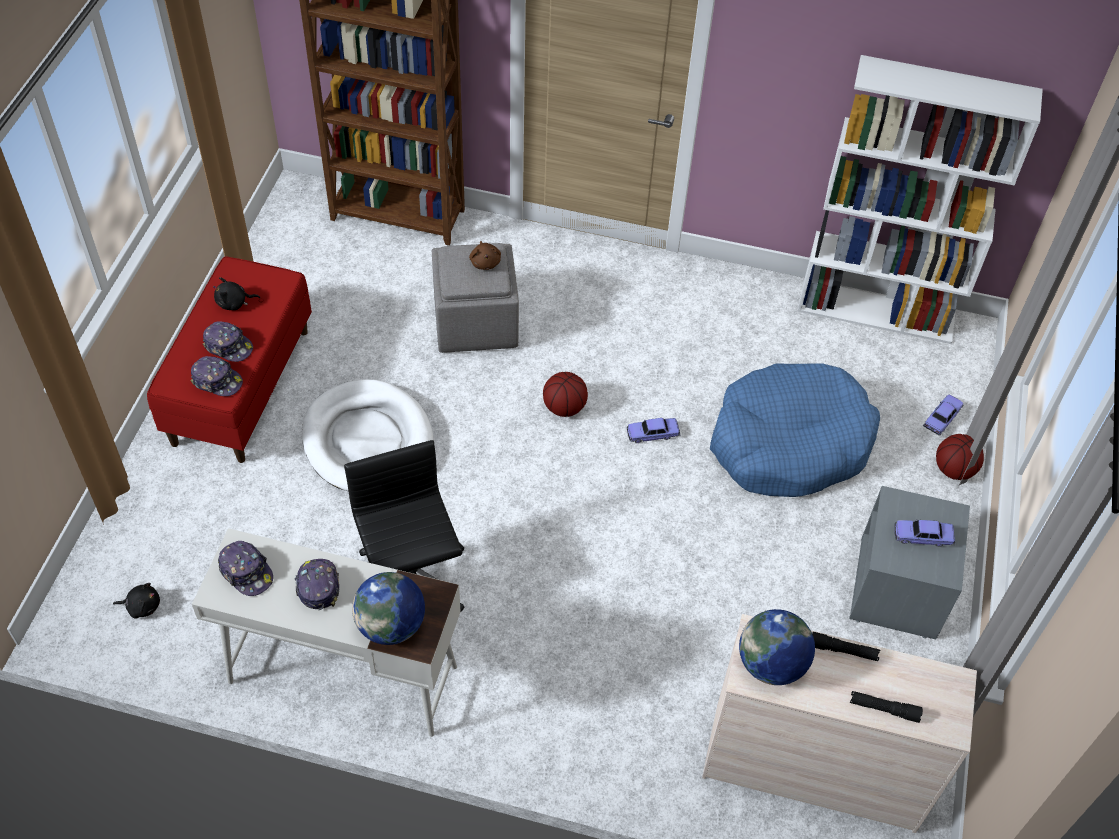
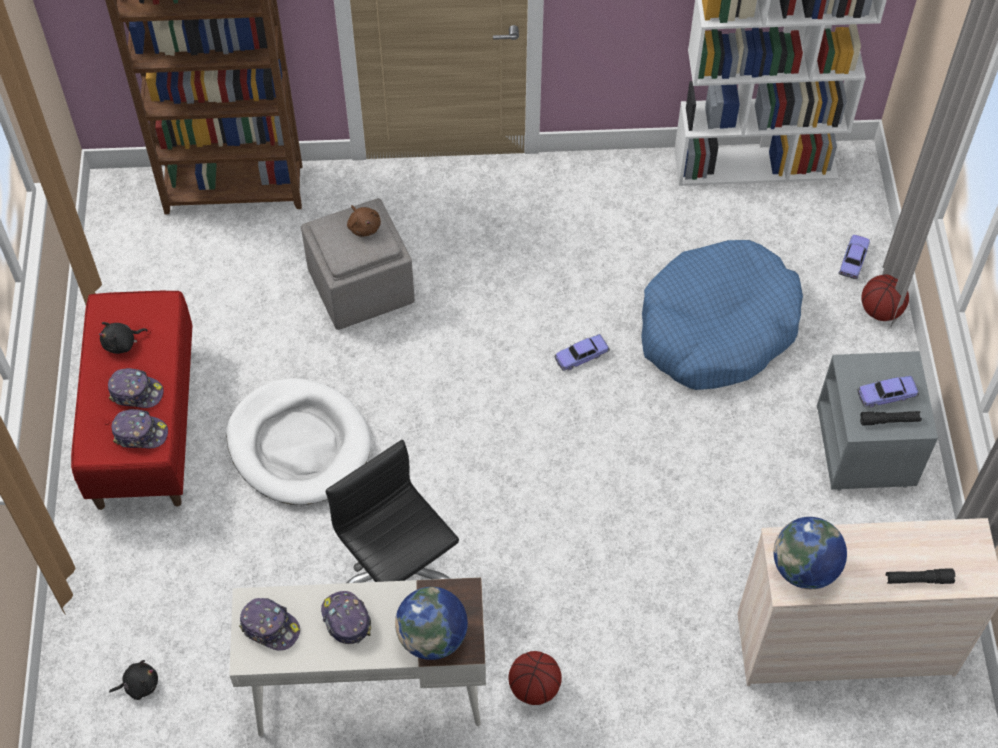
camera: 15 degrees left, 5 degrees up
basketball [543,372,588,417] -> basketball moved to [509,651,562,705]
black flashlight [812,632,880,661] -> black flashlight moved to [860,411,922,426]

